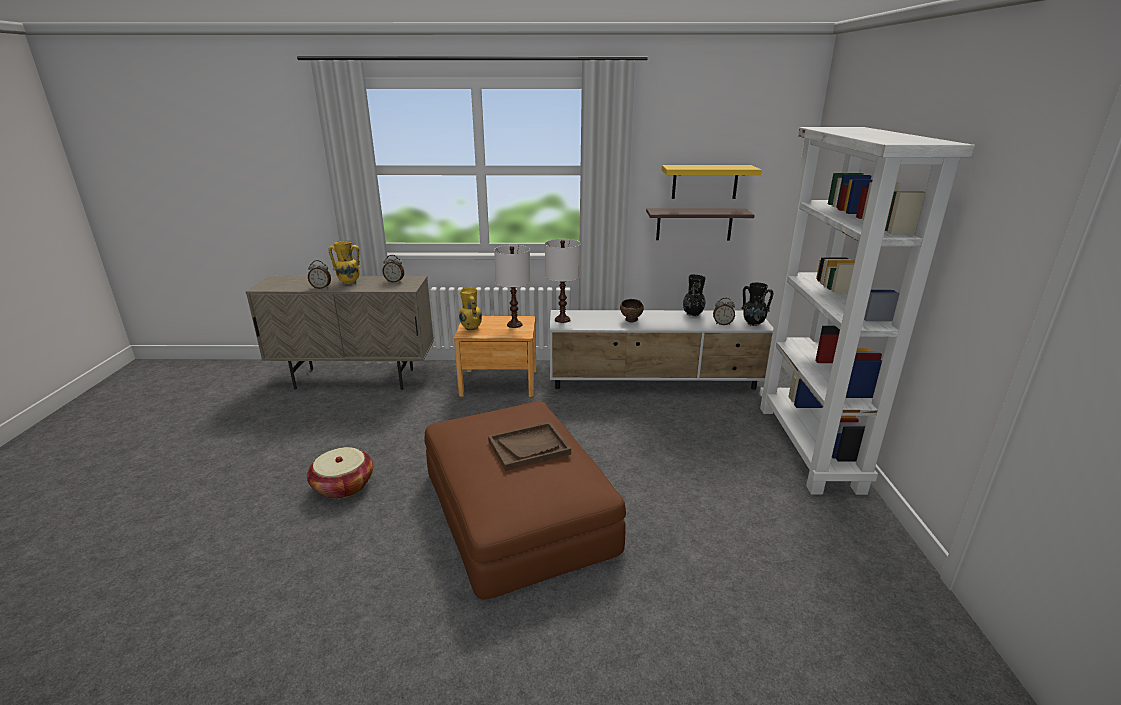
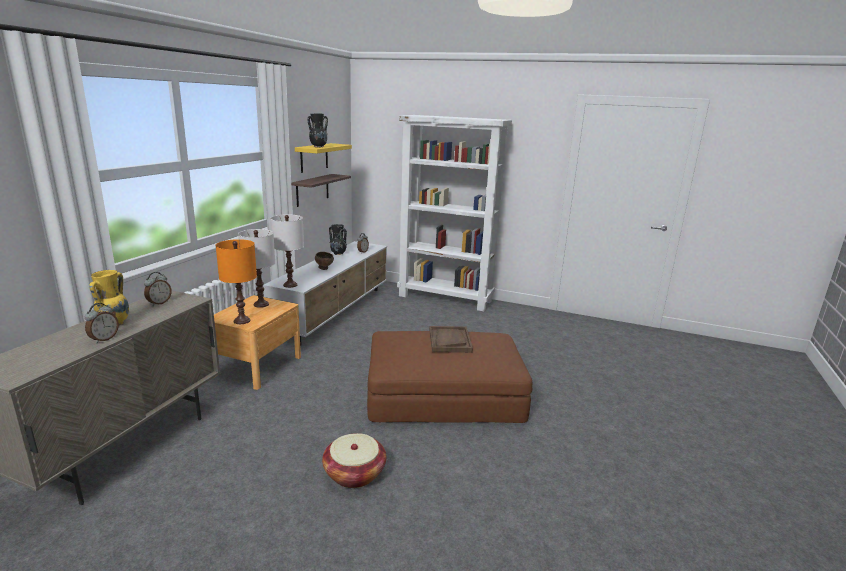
camera: 70 degrees left, 5 degrees down
yellow vase [459,287,482,331] -> orange table lamp [216,239,257,324]
black vase [741,283,773,326] -> black vase moved to [307,113,328,147]

